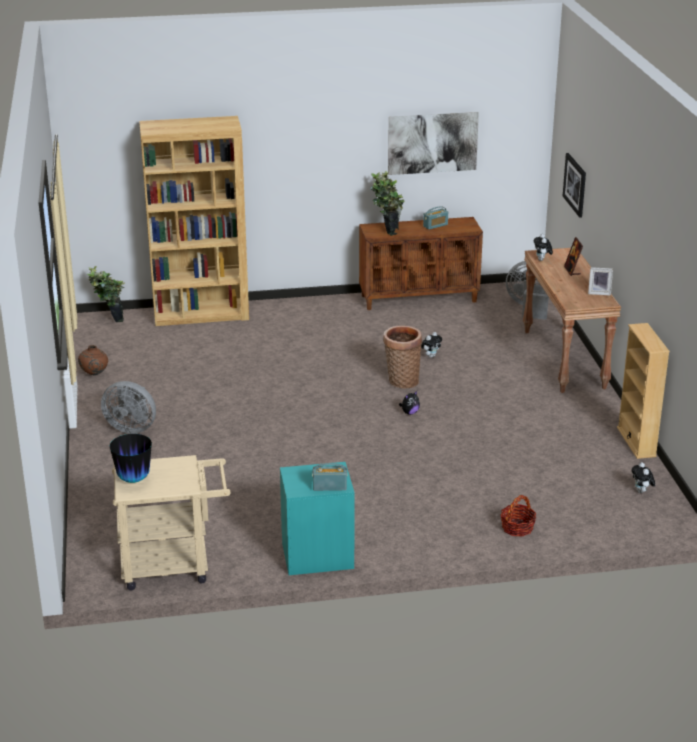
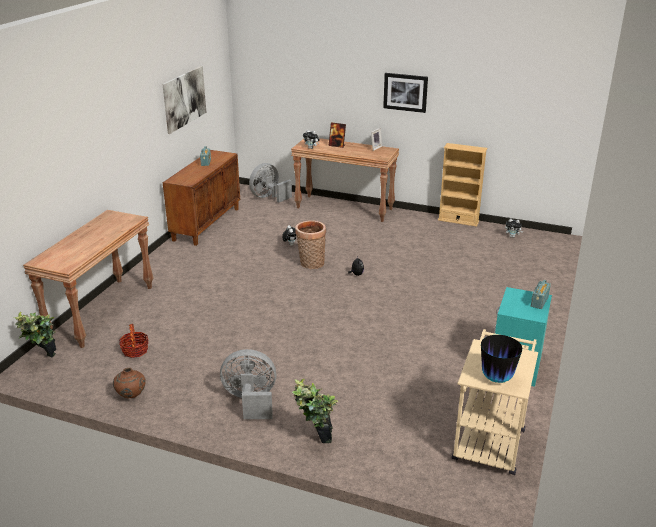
camera: 60 degrees left, 0 degrees up
grey fan [101,381,156,434] -> grey fan turned 135 degrees counterclockwise [220,349,277,419]
brown bookcase [139,116,249,326] -> brown console table [23,210,154,348]
potted plant [370,171,405,236] -> potted plant moved to [292,379,338,443]
basket [501,495,536,537] -> basket moved to [119,324,148,358]
picture [563,153,586,218] -> picture moved to [383,73,428,113]

